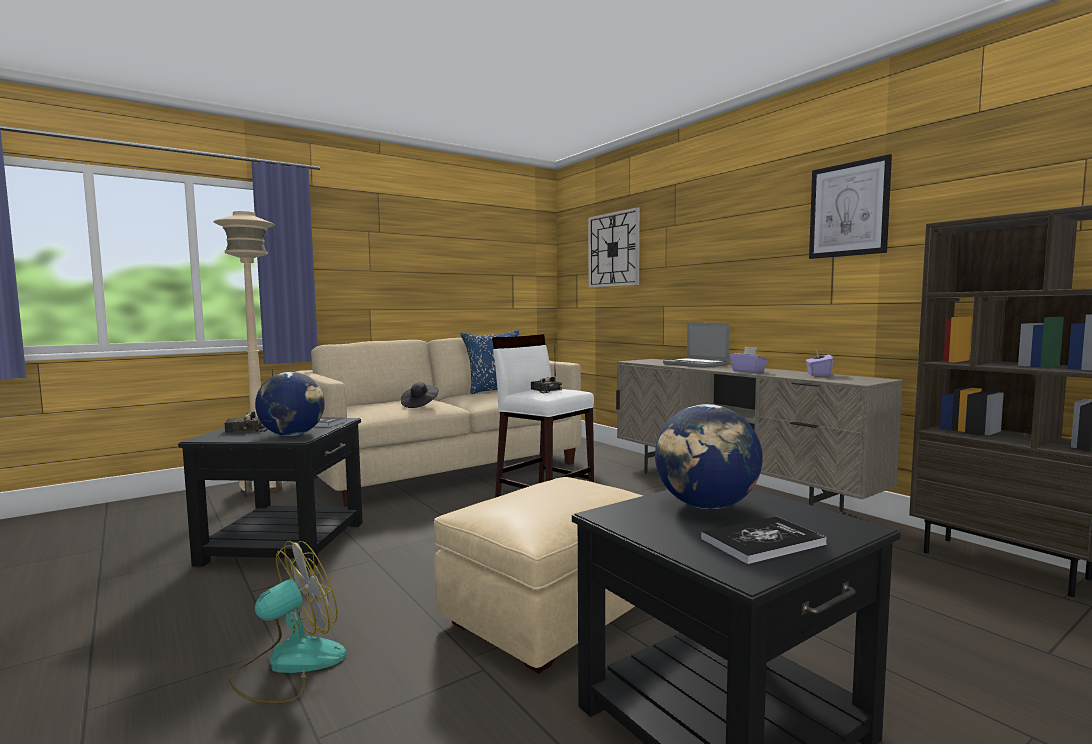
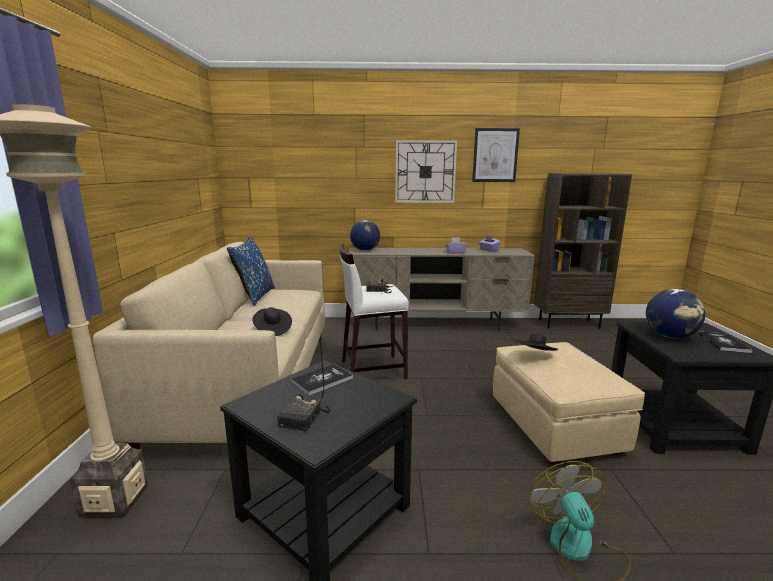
camera: 55 degrees left, 10 degrees up
globe [255,372,325,436] -> globe moved to [350,220,380,251]
wall clock [588,207,640,288] -> wall clock moved to [395,140,457,203]
laptop [663,322,730,368] -> none
none -> black hat [515,333,558,351]

